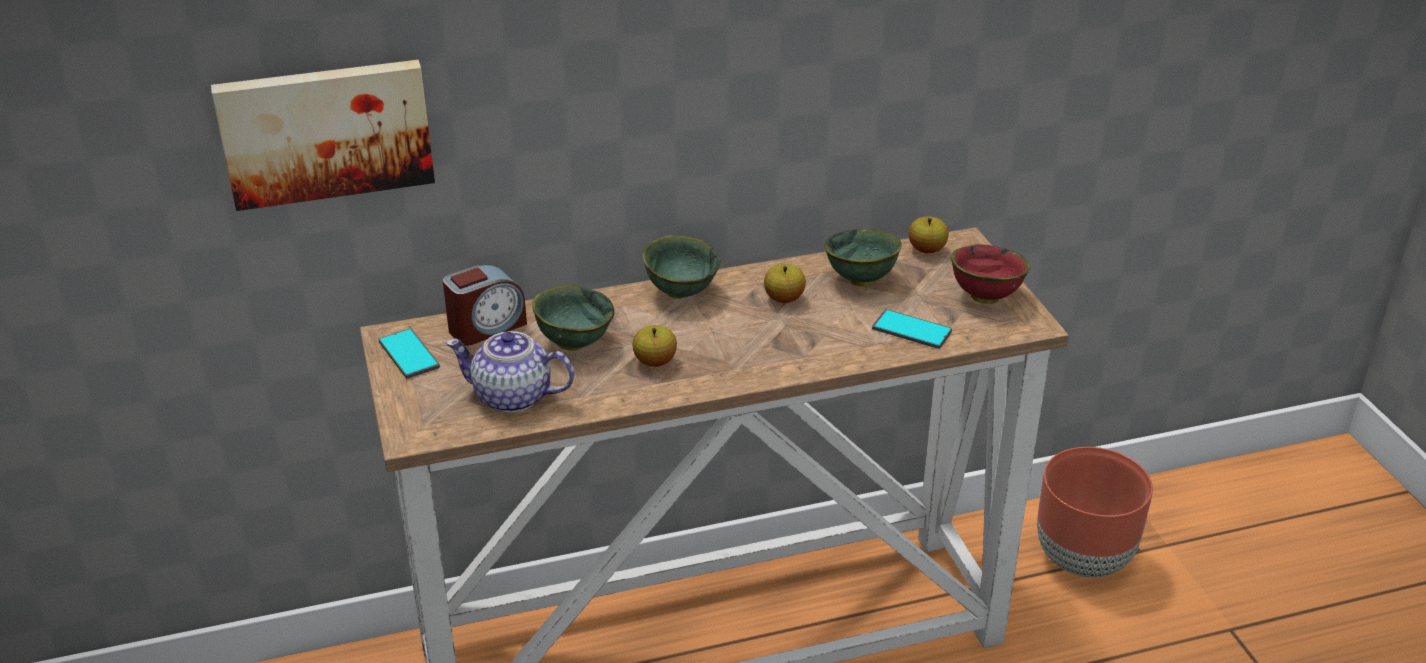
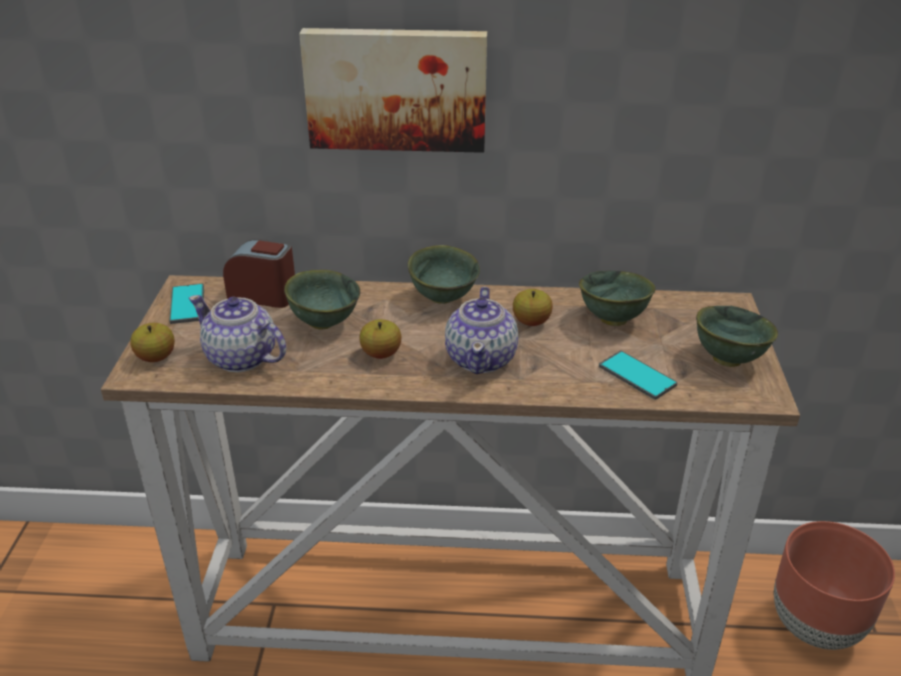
camera: 20 degrees right, 0 degrees up
picture [211,60,435,211] -> picture moved to [299,28,487,153]
alarm clock [443,264,527,346] -> alarm clock turned 150 degrees counterclockwise [223,239,295,308]
apple [909,216,949,253] -> apple moved to [130,323,175,362]
red bowl [951,244,1030,304] -> green bowl [696,306,778,367]
none -> teapot [445,287,518,374]

